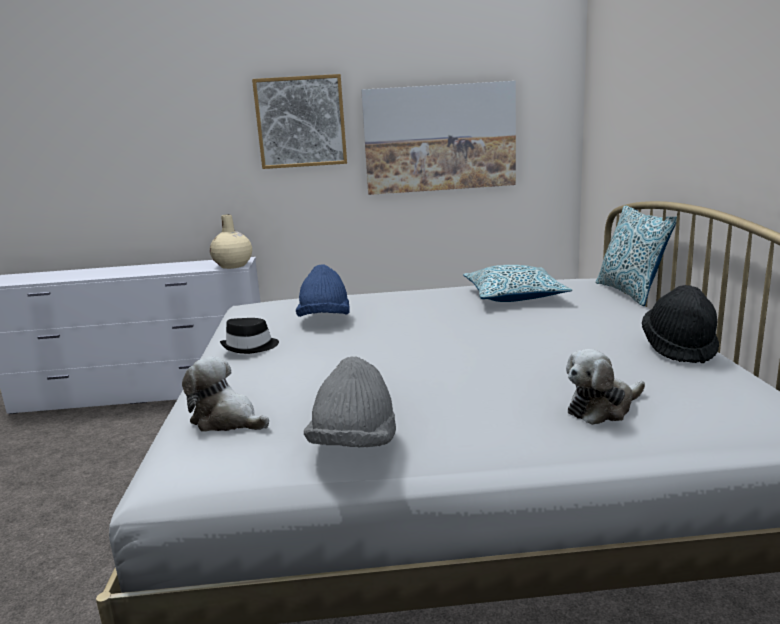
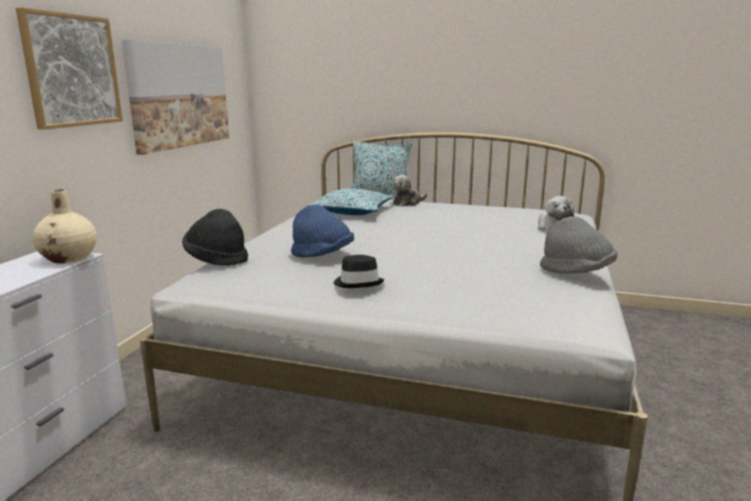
camera: 70 degrees left, 0 degrees up
plush toy [182,356,269,432] -> plush toy moved to [392,175,427,206]
black hat [642,285,719,363] -> black hat moved to [182,209,248,266]

